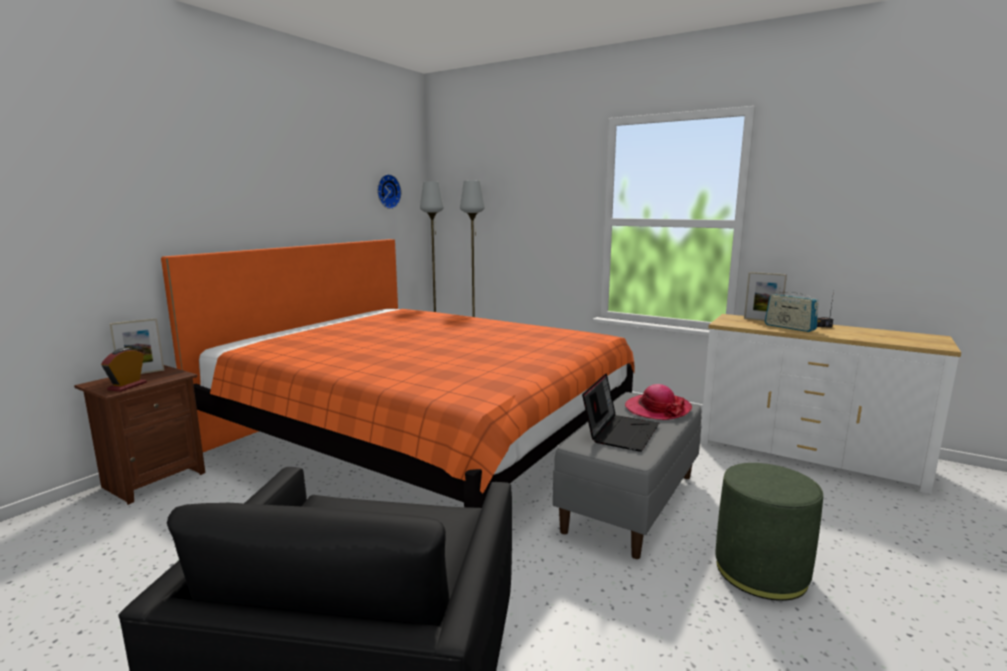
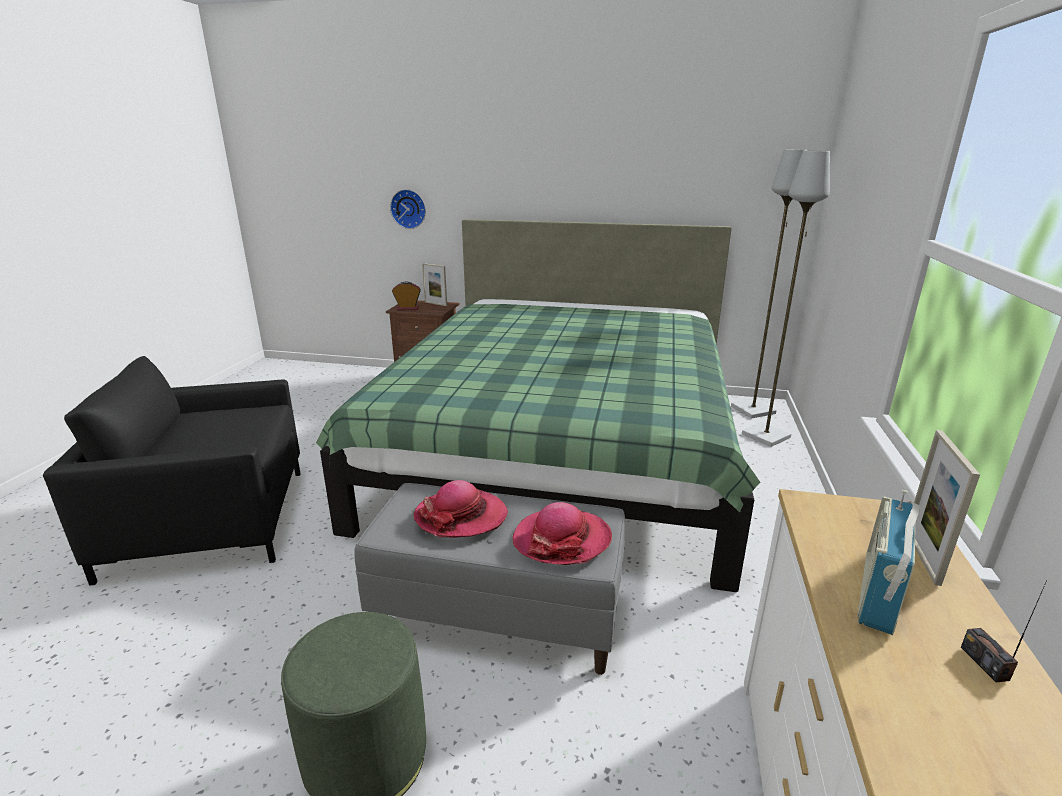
camera: 70 degrees right, 10 degrees up
orange bed [161,239,634,508] -> green bed [316,219,760,592]
wall clock [377,174,401,209] -> wall clock moved to [390,189,426,229]
laptop [582,373,659,452] -> hat [414,480,508,538]

